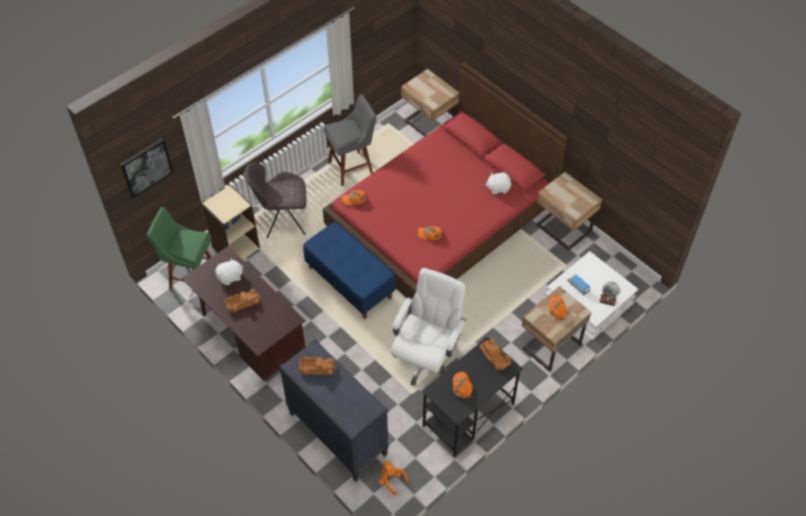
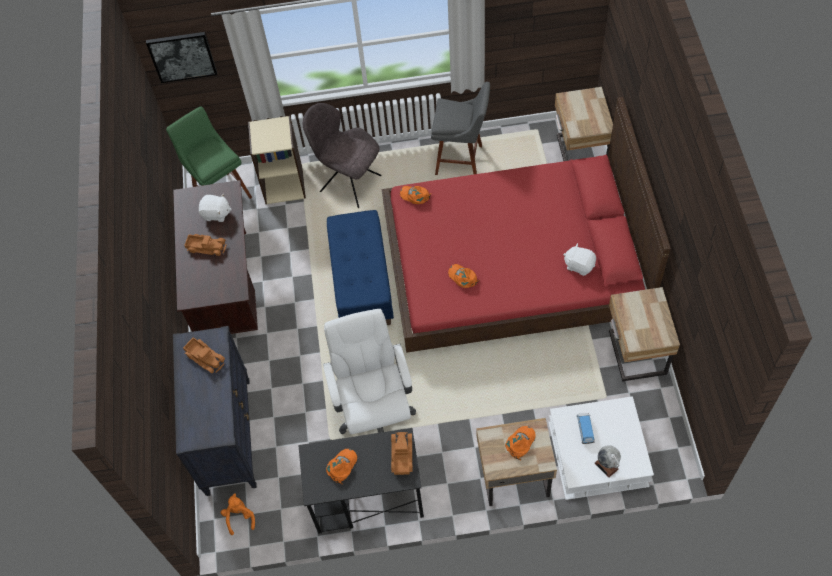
camera: 40 degrees right, 5 degrees up
white office chair [391,268,466,386] -> white office chair turned 75 degrees counterclockwise [323,309,416,434]

